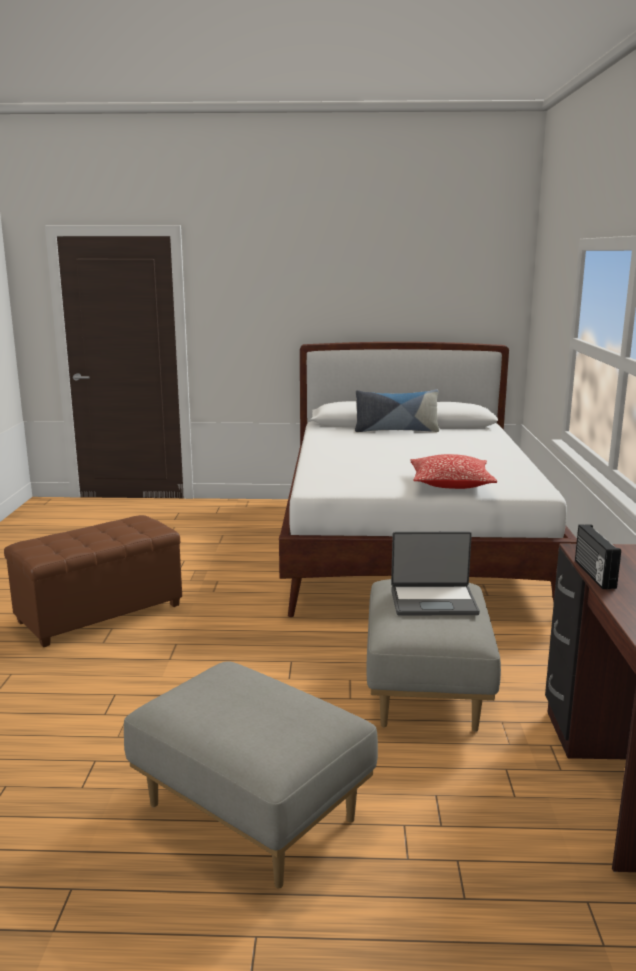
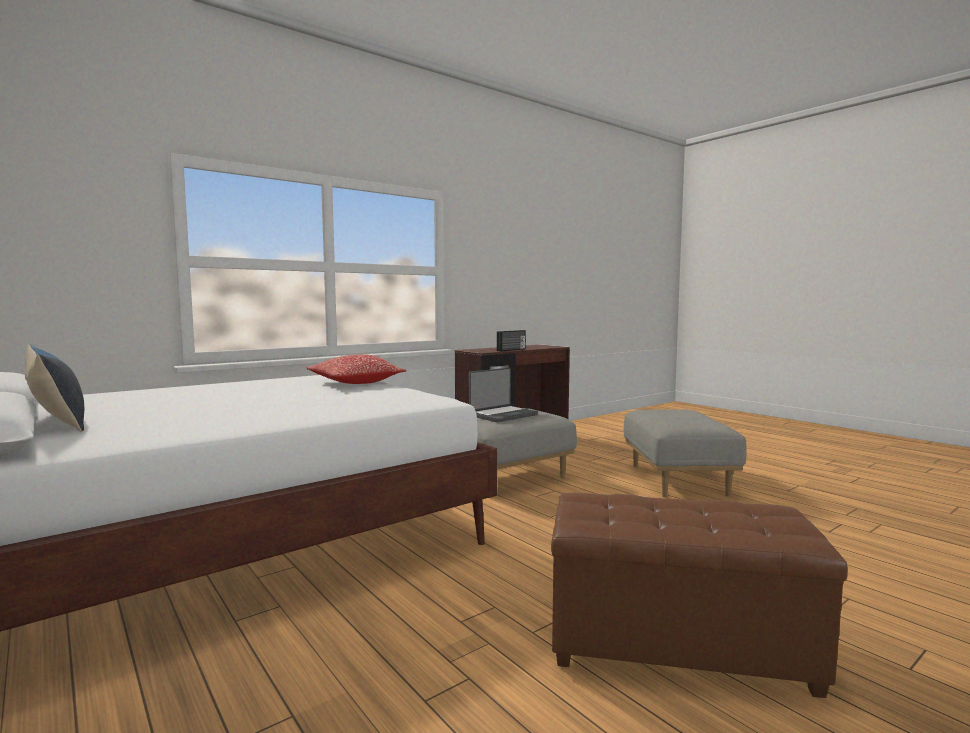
camera: 130 degrees left, 10 degrees down
laptop [391,531,480,615] -> laptop turned 90 degrees clockwise [469,368,538,422]

